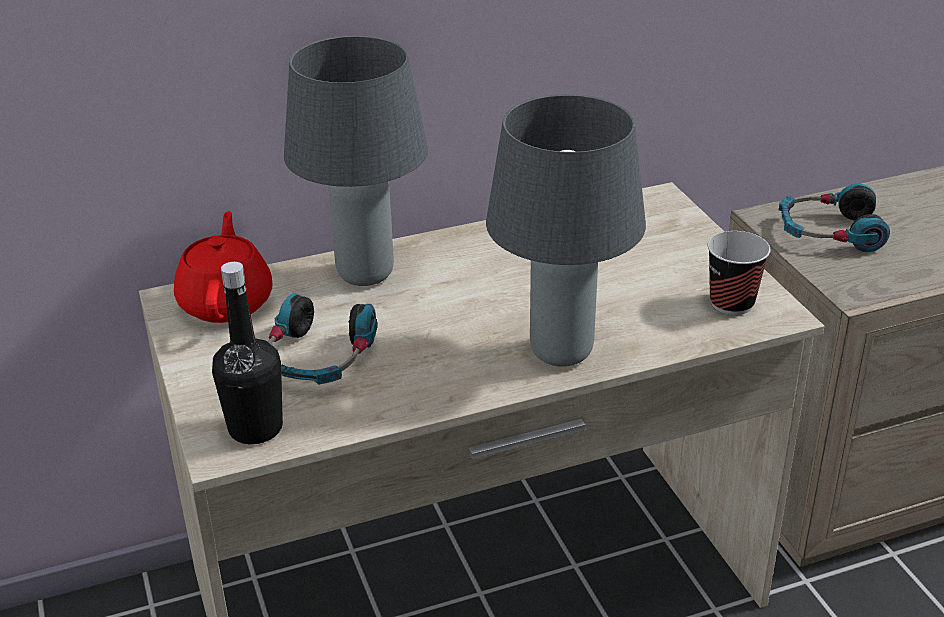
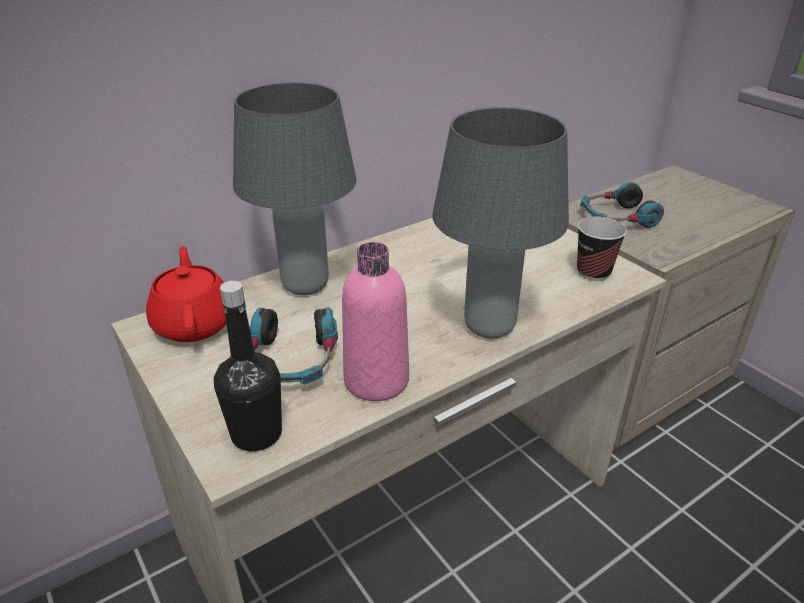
camera: 15 degrees left, 0 degrees up
none -> pink bottle [342,242,409,401]

